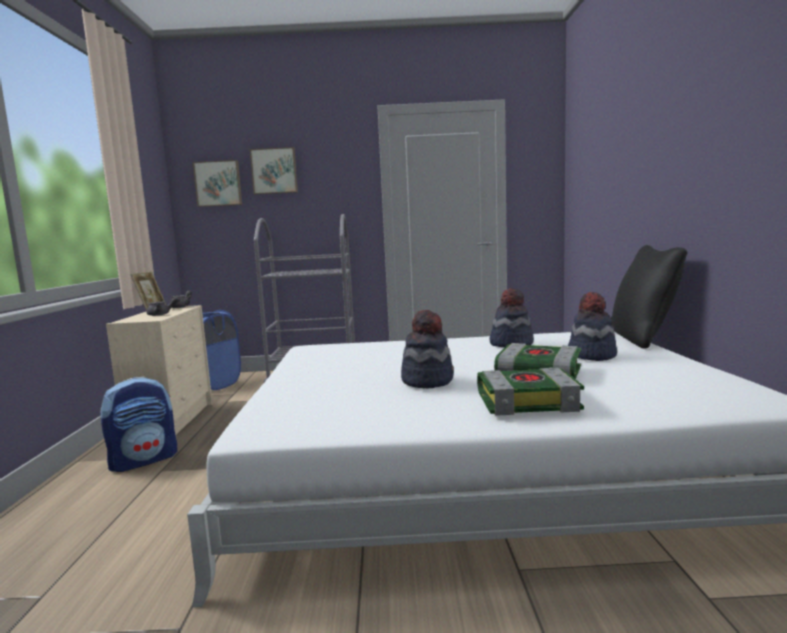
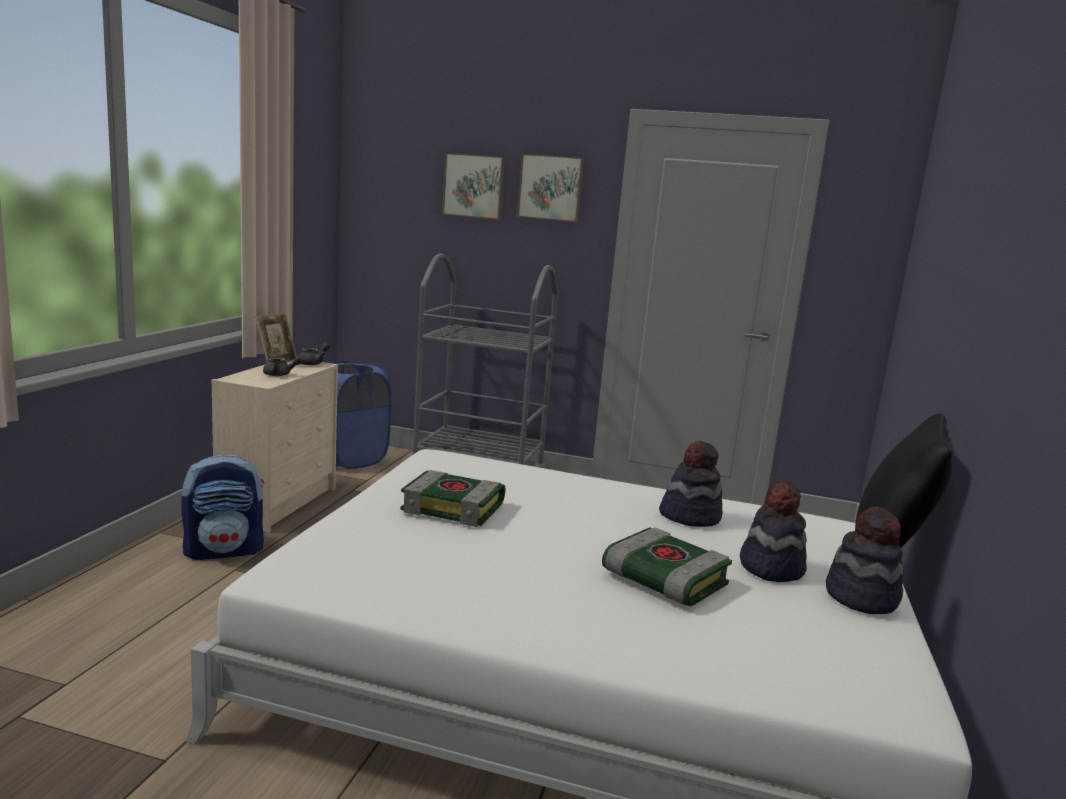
camera: 15 degrees right, 5 degrees up
picture [193,160,242,207] -> picture moved to [517,153,584,222]
hat [401,310,454,388] -> hat moved to [826,506,903,614]
book [477,368,584,416] -> book moved to [400,470,505,527]

